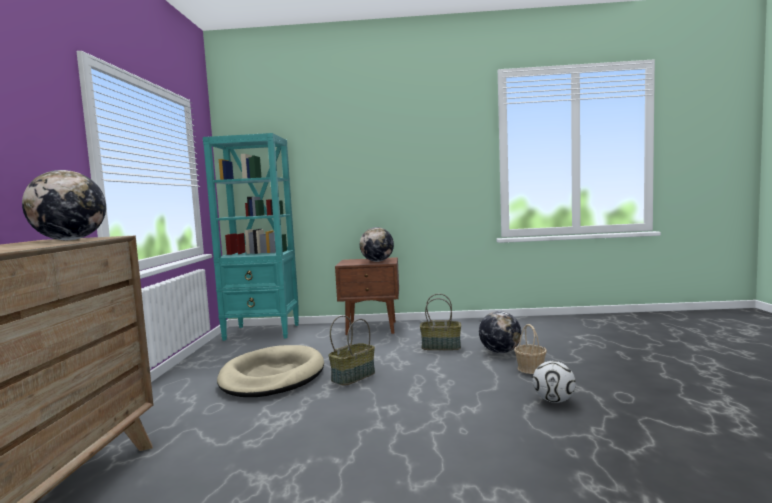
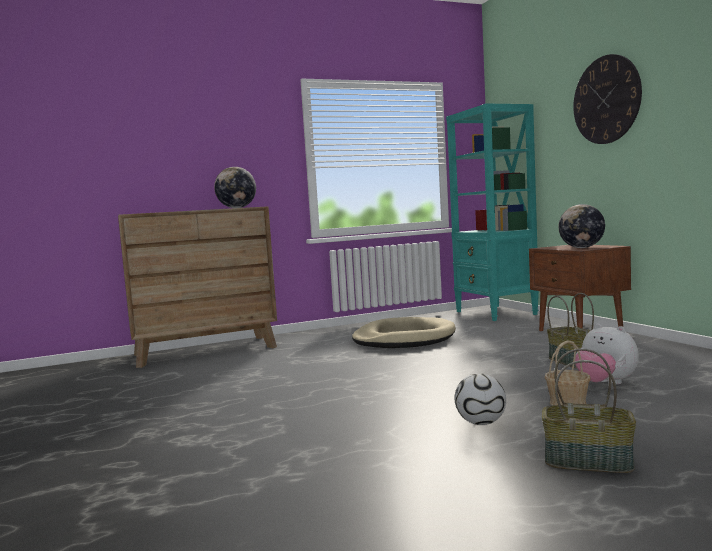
camera: 65 degrees right, 0 degrees up
basket [329,315,375,386] -> basket moved to [542,348,636,473]
globe [479,311,521,353] -> plush toy [575,324,639,384]
none -> wall clock [573,54,642,144]

